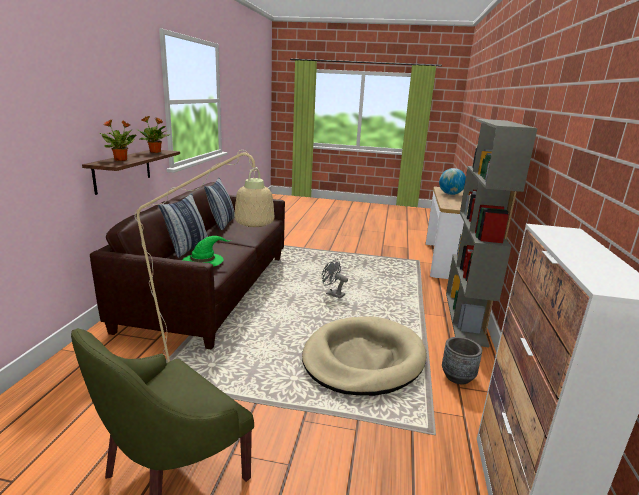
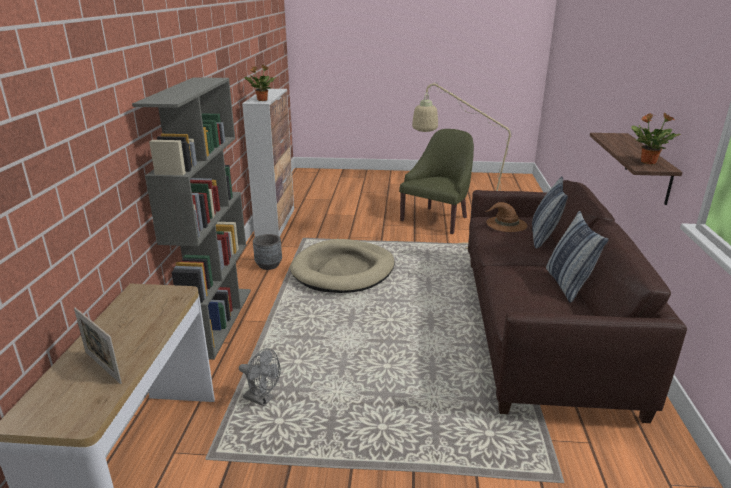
camera: 175 degrees right, 5 degrees up
potted plant [100,120,137,161] -> potted plant moved to [244,65,276,101]
green hat [183,236,232,267] -> brown hat [486,202,528,232]
grey fan [322,259,348,298] -> grey fan moved to [239,348,281,406]
globe [439,168,466,195] -> picture frame [74,308,122,384]

